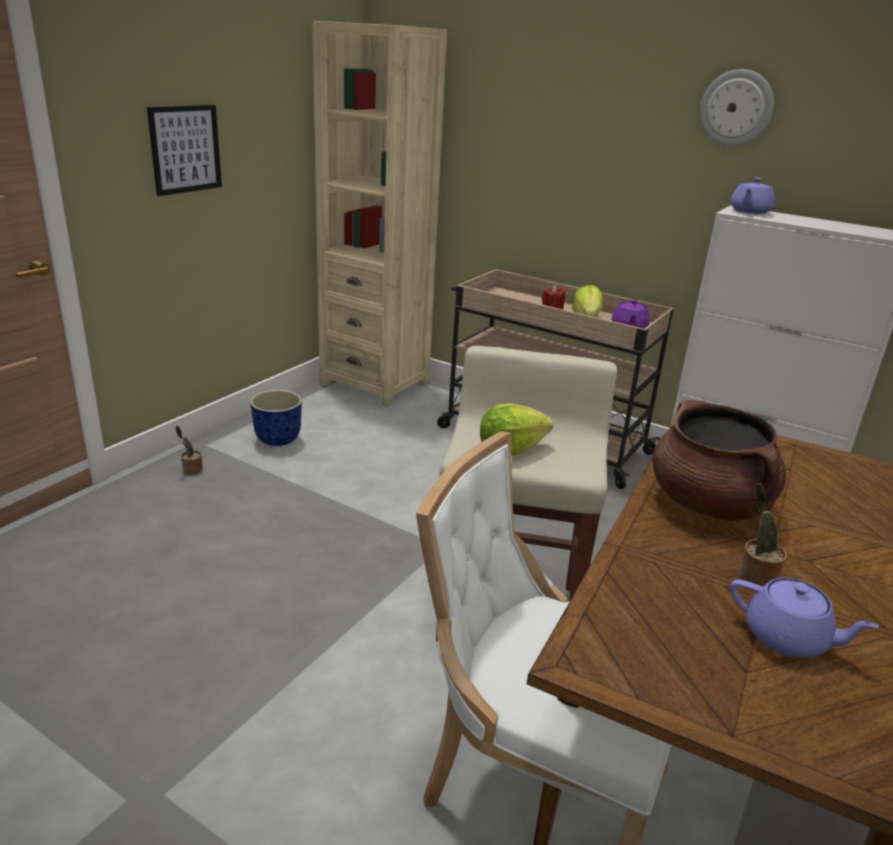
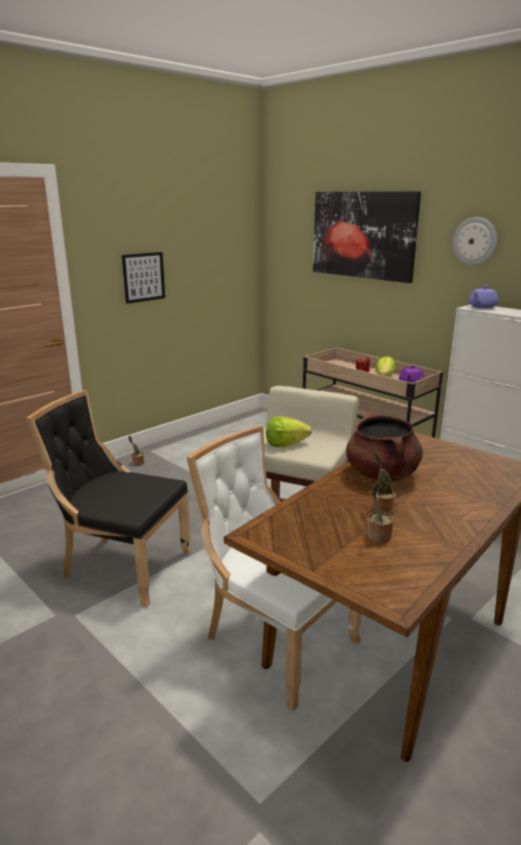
camera: 15 degrees right, 5 degrees down
planter [250,390,302,446] -> none
beige bookcase [312,21,447,407] -> none
purple teapot [730,578,879,658] -> potted plant [367,482,393,543]
none -> black chair [26,390,192,607]
none -> picture [313,191,421,283]

